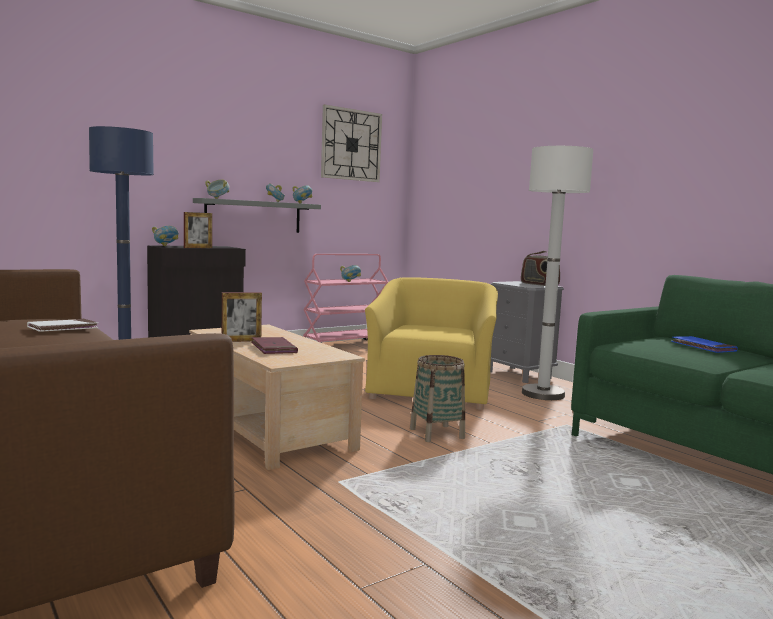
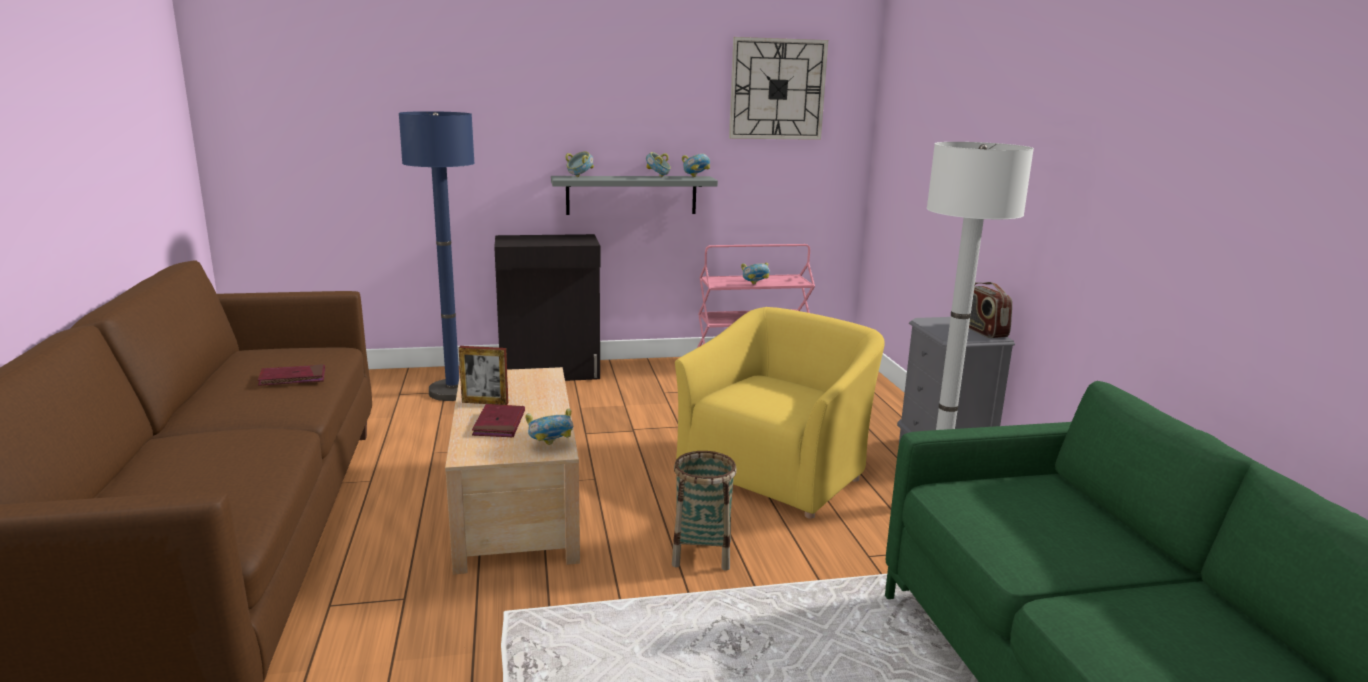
camera: 25 degrees right, 10 degrees up
white book [27,319,98,332] -> red book [258,364,325,386]
bowl [152,226,179,246] -> bowl moved to [525,409,573,445]
picture frame [184,212,212,248] -> none
blue book [671,336,738,353] -> none

